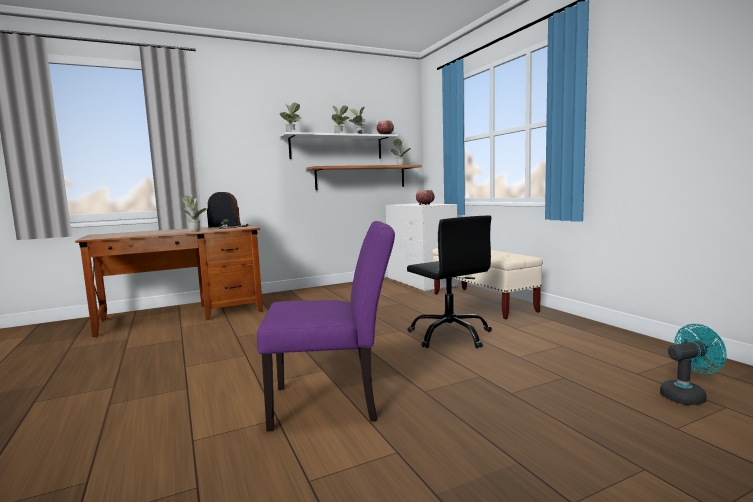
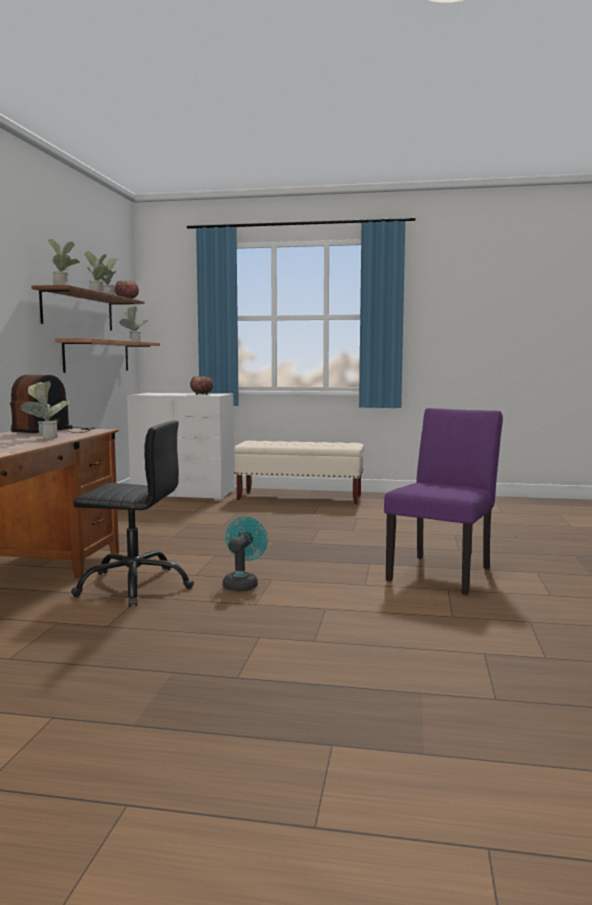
camera: 55 degrees left, 0 degrees up
white shelf [280,132,398,159] -> brown shelf [31,285,144,331]
black office chair [407,215,492,348] -> black office chair moved to [71,420,194,607]
turquoise fan [660,324,727,405] -> turquoise fan moved to [223,517,268,591]

